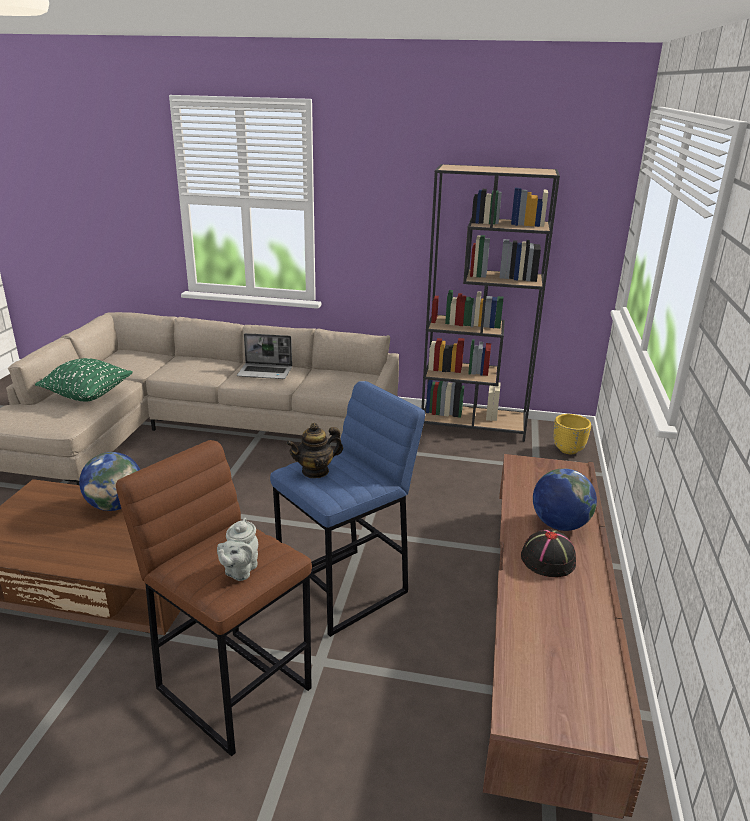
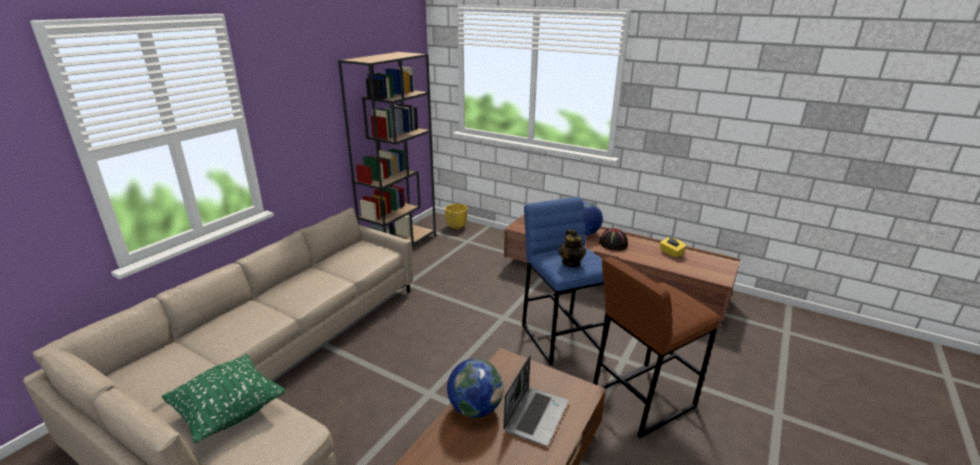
camera: 70 degrees left, 0 degrees up
grey teapot [217,518,258,581] -> none
laptop [237,333,292,379] -> laptop moved to [503,355,568,446]
none -> yellow tissue box [660,236,687,258]

